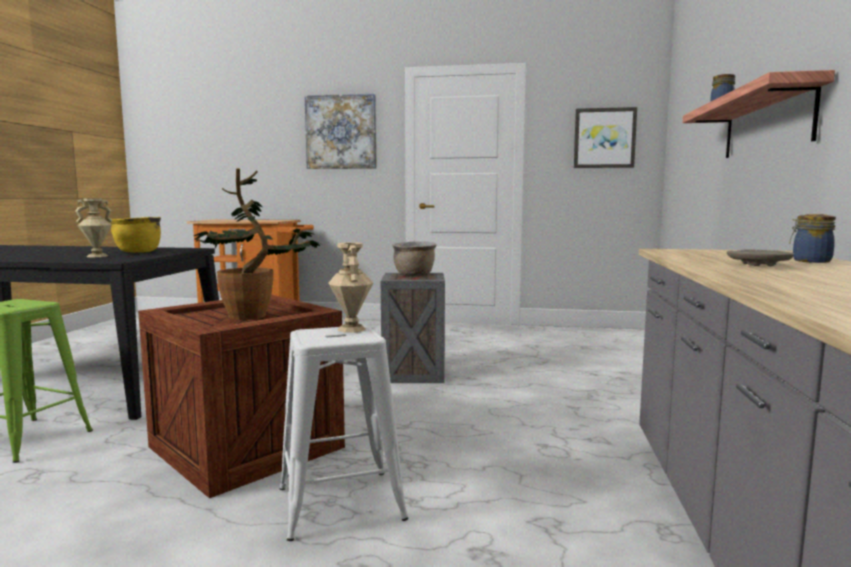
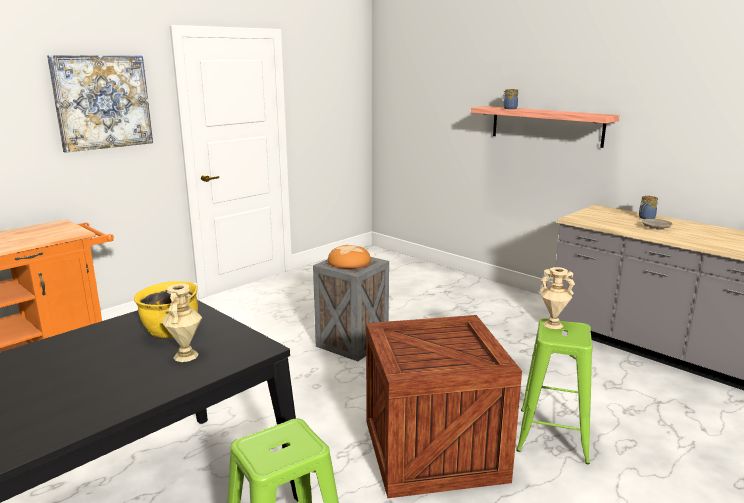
camera: 55 degrees left, 10 degrees up
potted plant [194,168,320,320] -> none
white stool [279,325,408,541] -> green stool [516,319,593,464]
brown cooking pot [392,241,437,276] -> bread [328,245,371,268]
picture [574,107,637,168] -> none

